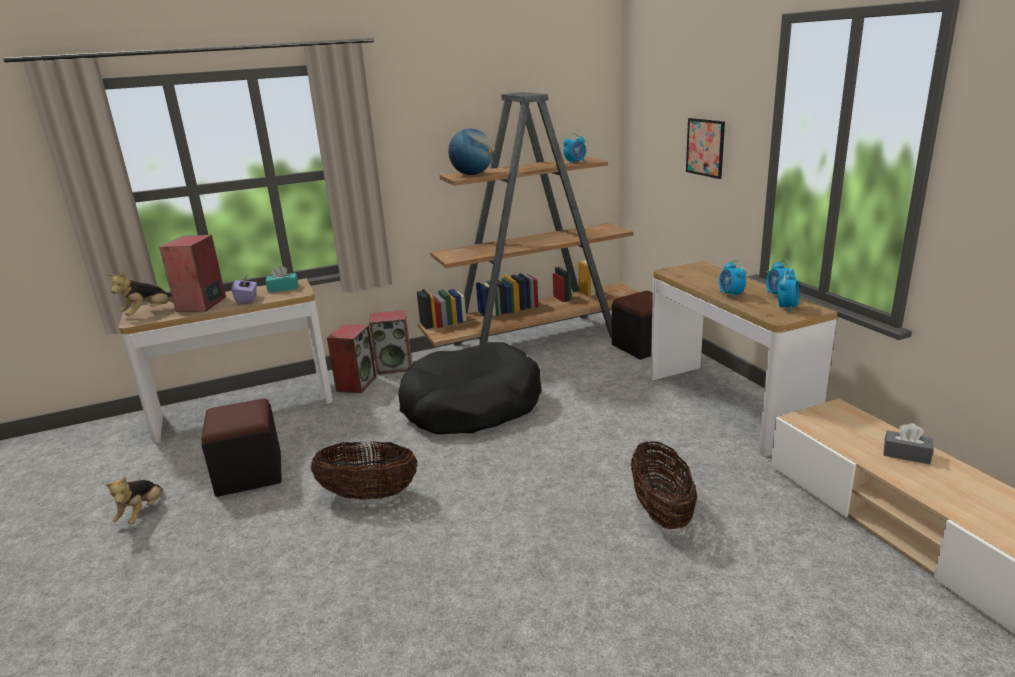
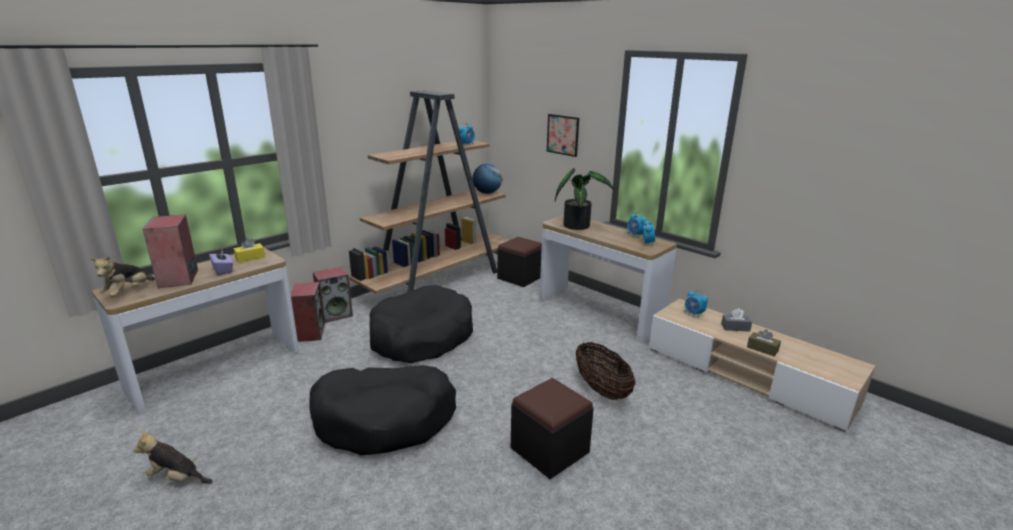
camera: 25 degrees left, 0 degrees up
plush toy [105,477,163,524] -> plush toy turned 120 degrees clockwise [133,431,213,484]
black ottoman [201,399,282,497] -> black ottoman moved to [511,378,594,479]
turquoise tissue box [266,265,298,293] -> yellow tissue box [234,238,265,263]
basket [310,441,417,500] -> black dog bed [310,365,456,455]
globe [448,129,493,175] -> globe moved to [472,164,503,194]
alarm clock [719,260,746,299] -> alarm clock moved to [685,290,708,318]
none -> potted plant [555,168,614,230]
none -> brown tissue box [747,329,781,356]

